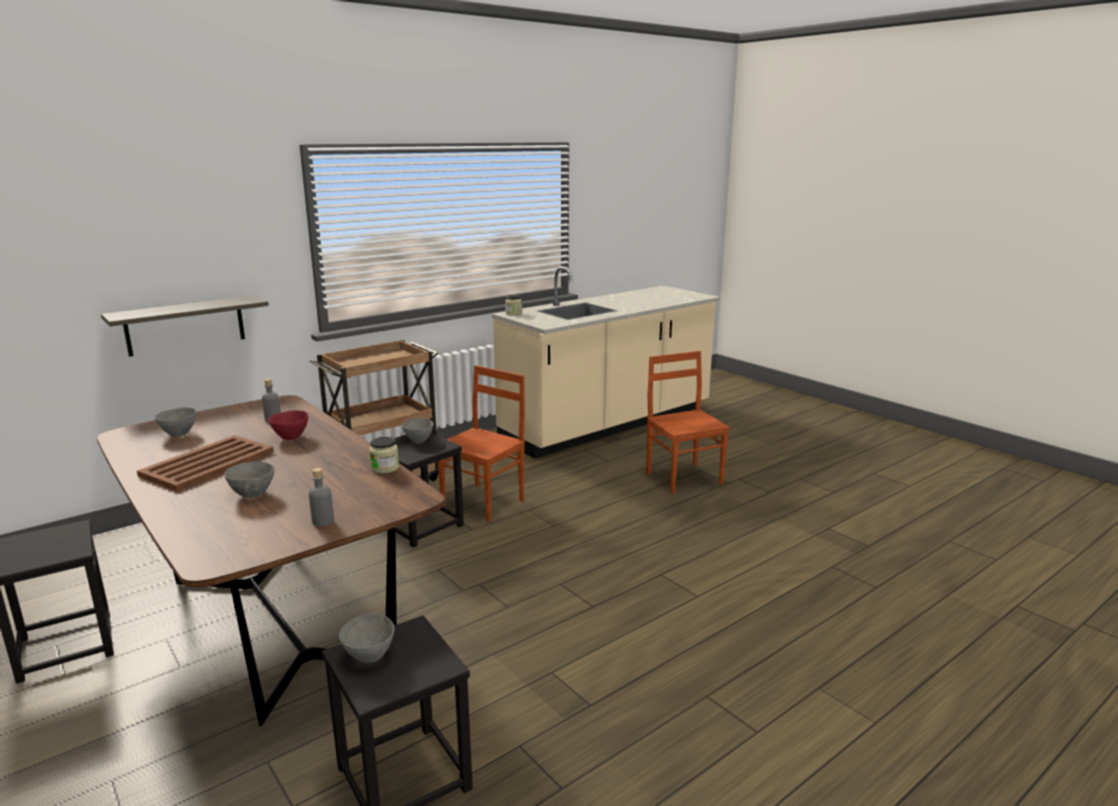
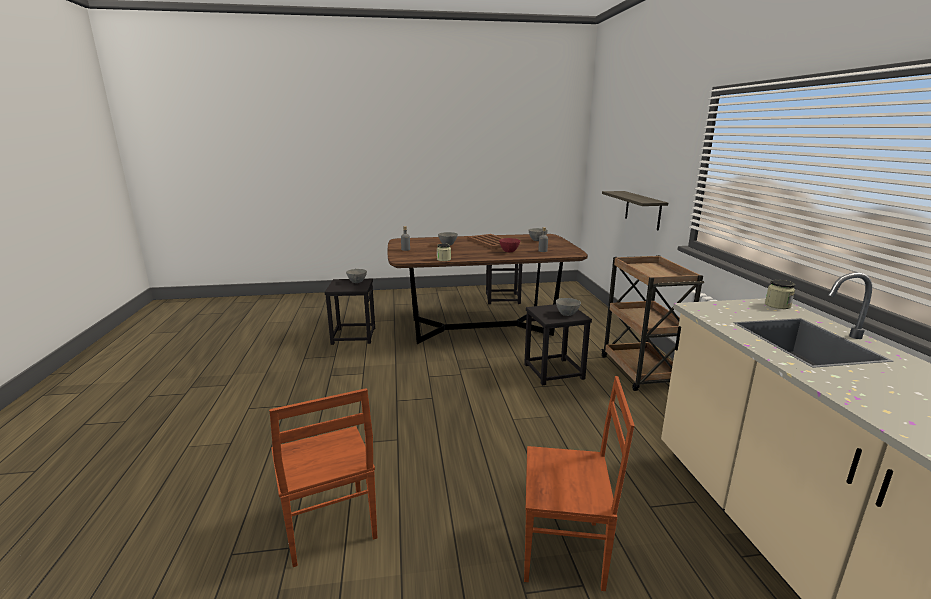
camera: 120 degrees right, 0 degrees up
brown chair [438,365,525,522] -> brown chair moved to [269,388,377,567]

